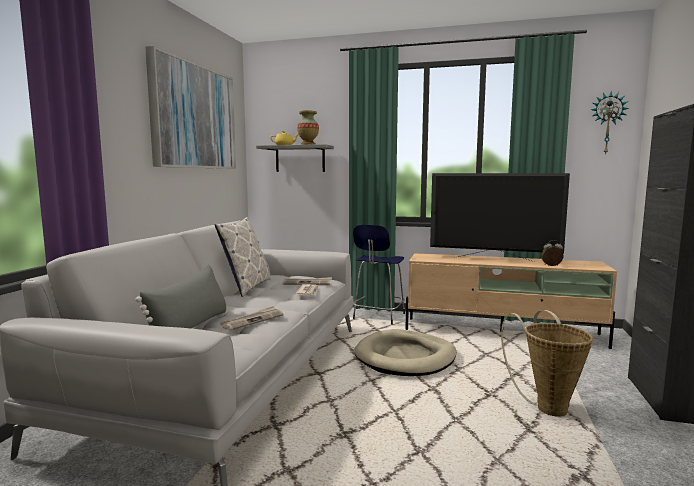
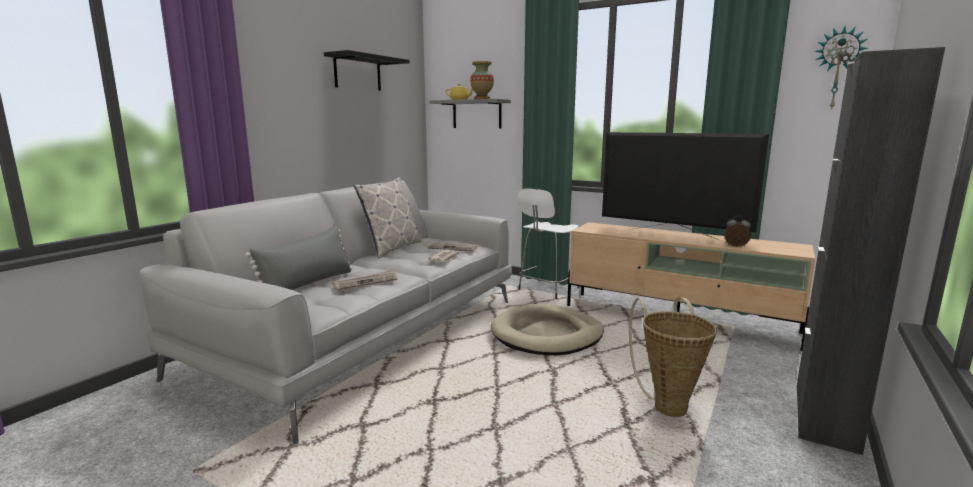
camera: 15 degrees right, 5 degrees up
picture [145,46,236,169] -> black shelf [324,50,409,91]
blue stool [353,225,405,325] -> white stool [518,189,579,299]

